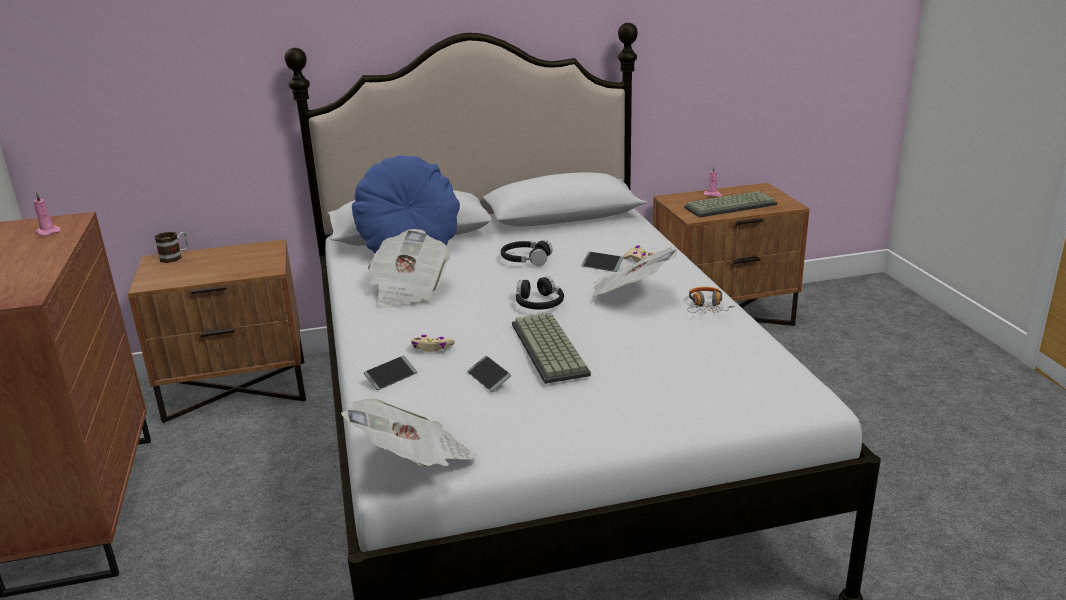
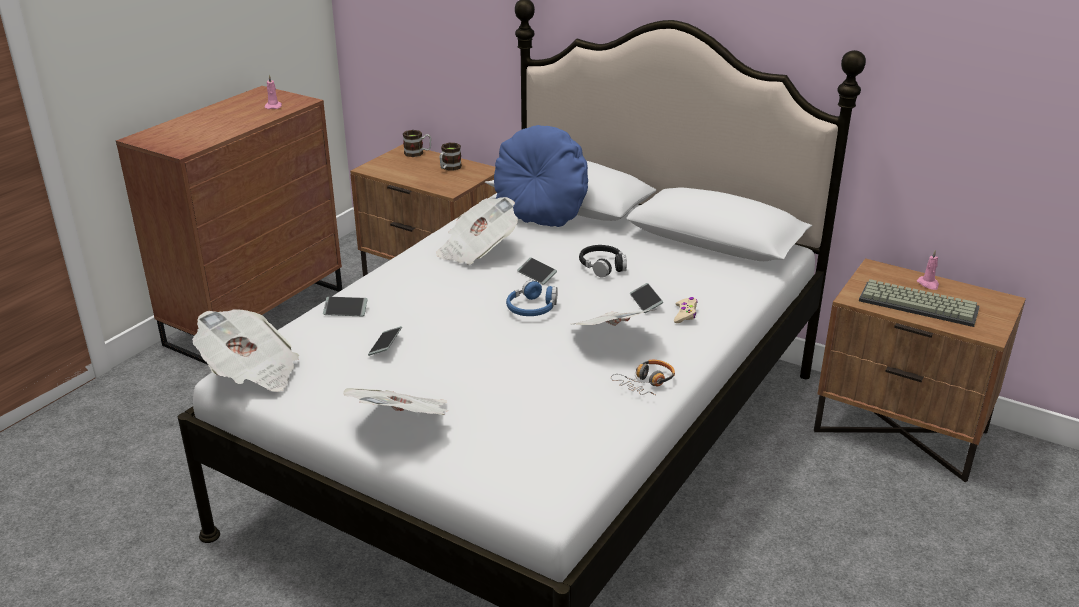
camera: 45 degrees right, 5 degrees up
beige game controller [411,335,455,352] -> none
keyboard [512,313,591,384] -> none
black headphones [516,276,564,310] -> blue headphones [506,280,557,316]
none -> newspaper [343,388,448,415]
none -> mug [439,143,462,171]
none -> phone [517,257,557,285]

